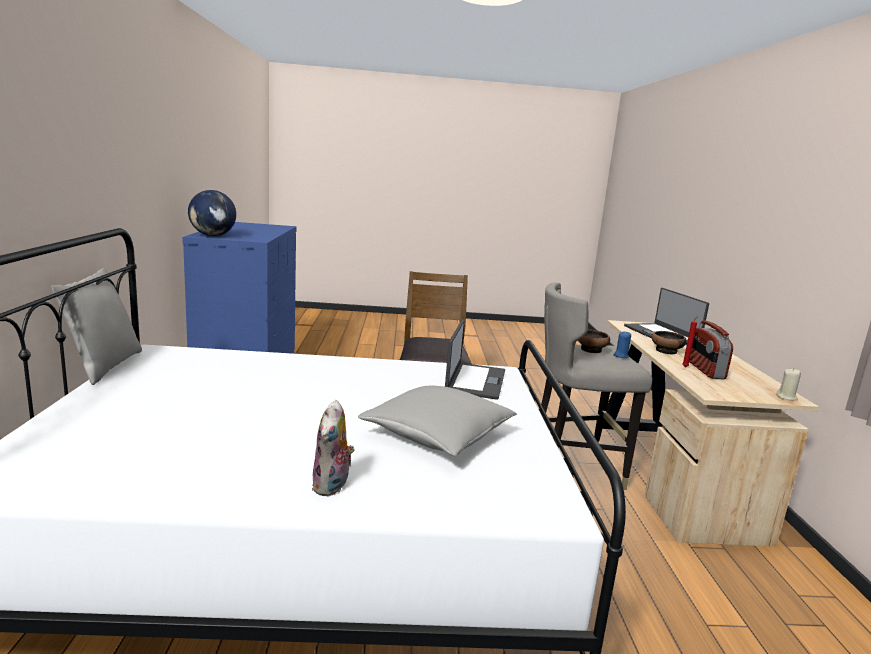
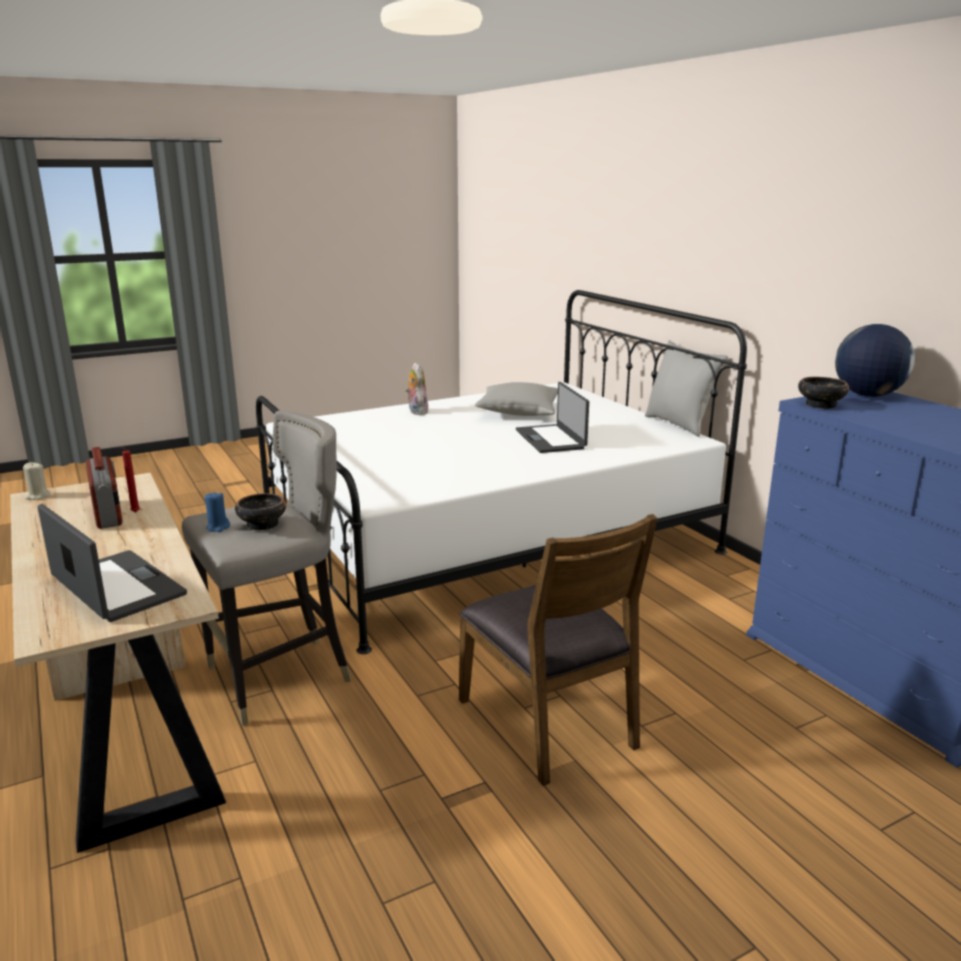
camera: 155 degrees right, 5 degrees up
grey pillow [358,386,517,456] -> grey pillow moved to [475,382,558,416]
laptop [445,320,505,400] -> laptop moved to [516,382,589,453]
bowl [652,331,687,354] -> bowl moved to [798,377,849,409]

